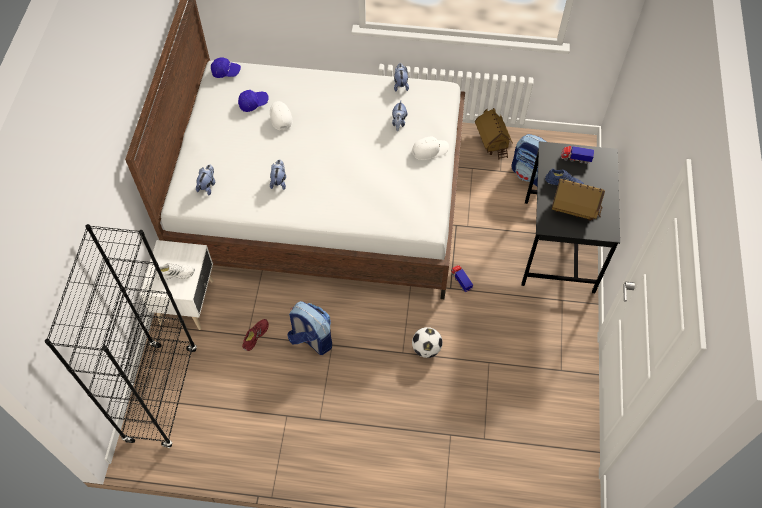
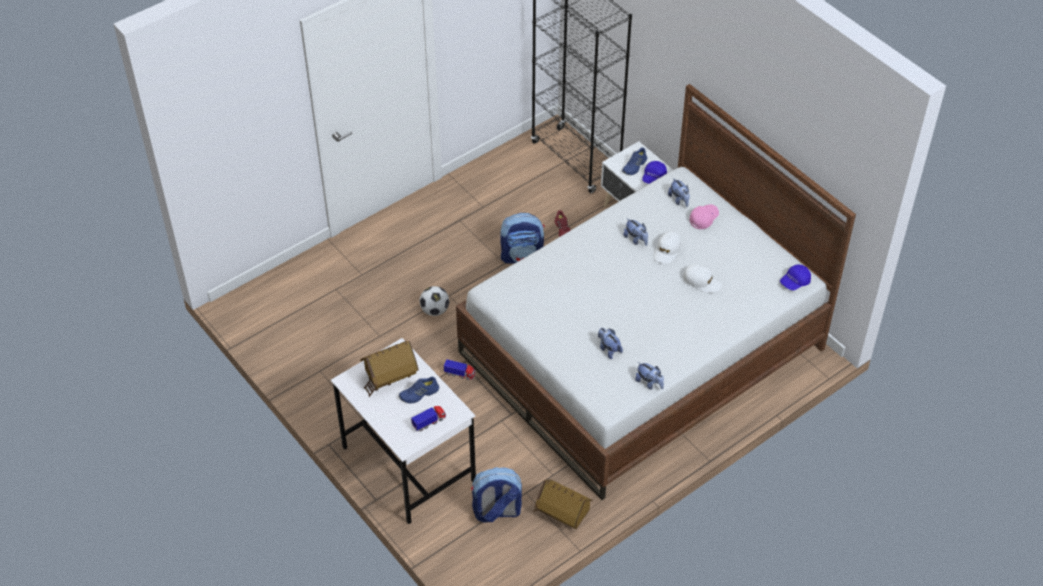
camera: 135 degrees right, 10 degrees down
white shoe [156,263,195,281] -> blue shoe [622,147,647,175]
blue cap [238,90,269,112] -> blue cap moved to [642,161,667,184]
white cap [412,136,449,160] -> white cap moved to [654,231,681,264]
black desk [521,141,620,293] -> white desk [331,338,476,524]
none -> pink cap [690,204,719,229]

